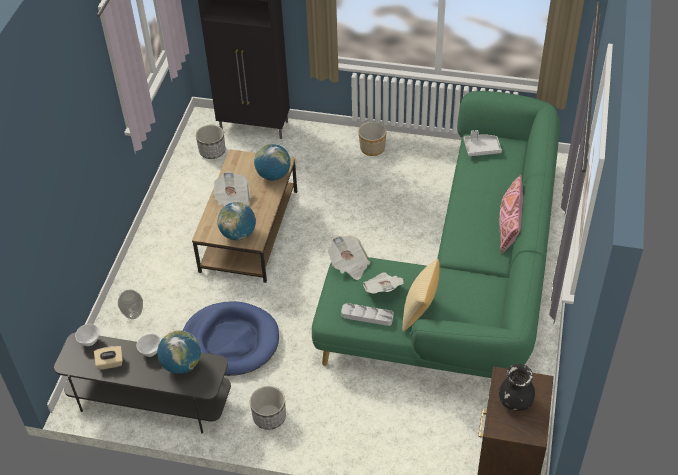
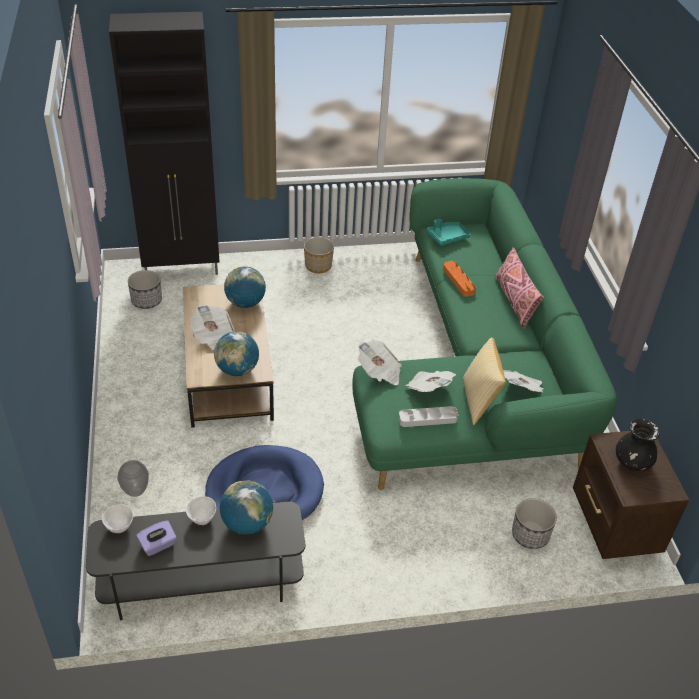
camera: 25 degrees left, 5 degrees down
beige tissue box [94,346,123,370] -> purple tissue box [136,520,177,556]
planter [250,386,286,430] -> planter moved to [512,498,557,549]
grey tray [464,130,502,156] -> turquoise tray [427,219,471,246]
none -> orange tray [443,261,476,297]
none -> newspaper [503,370,544,393]

